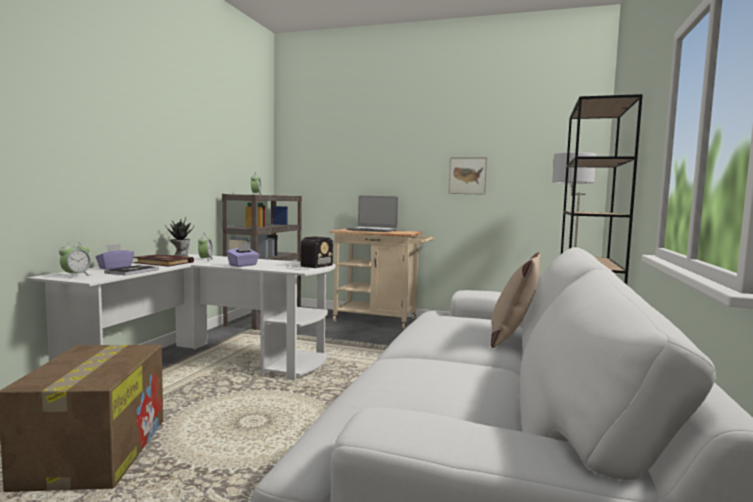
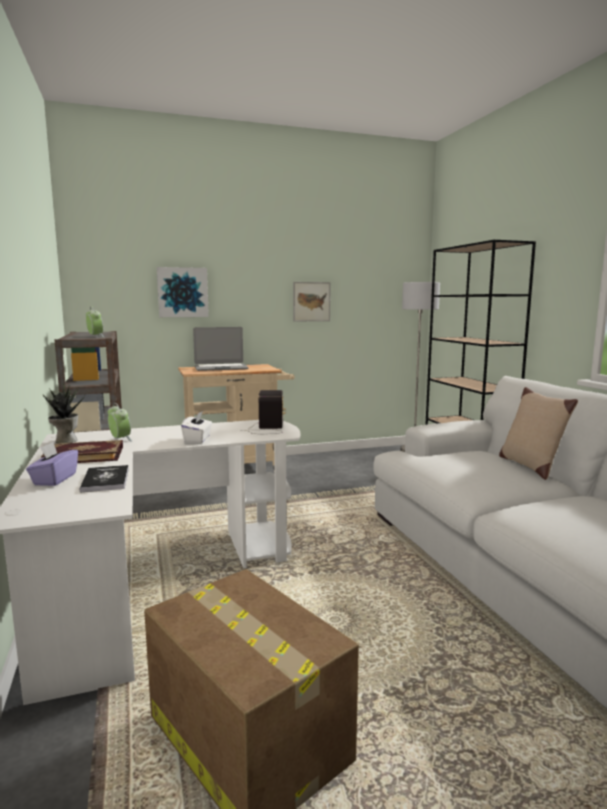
camera: 35 degrees left, 5 degrees up
alarm clock [59,241,91,278] -> none
purple tissue box [227,244,259,267] -> white tissue box [181,411,212,443]
none -> picture [157,267,209,317]

